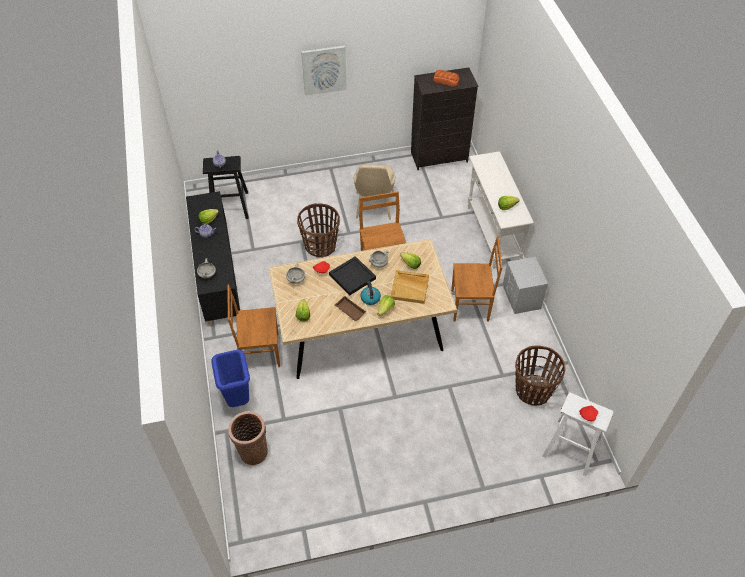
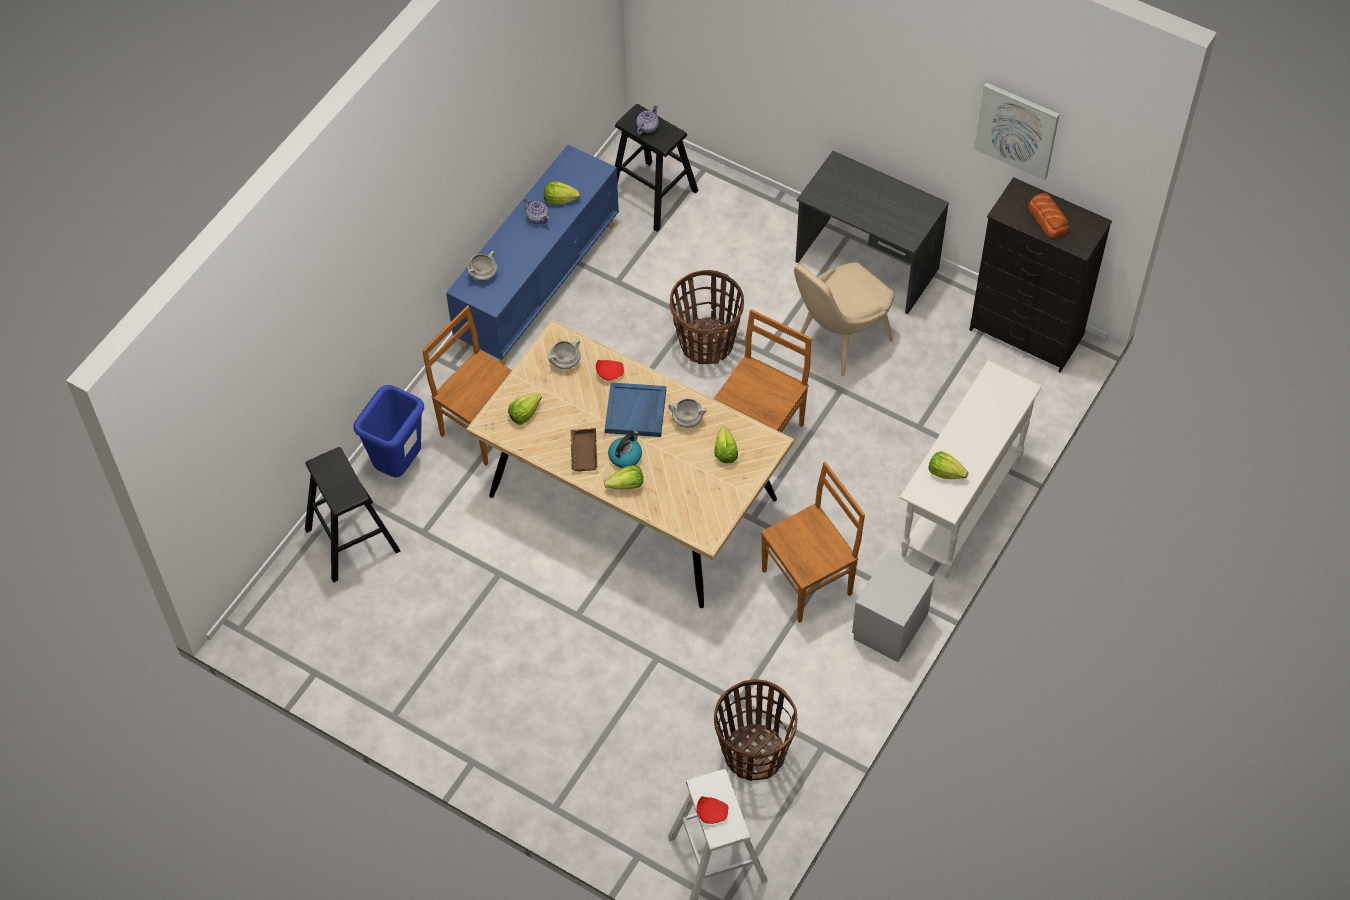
camera: 45 degrees right, 5 degrees up
black cabinet [186,191,240,326] -> blue cabinet [446,145,619,365]
basket [228,411,268,465] -> black stool [305,447,401,583]
picture [301,45,347,96] -> picture moved to [974,82,1060,180]
black tray [329,256,376,296] -> blue tray [605,382,666,437]
beige tray [391,270,429,304] -> none
brown chair [451,236,502,322] -> brown chair turned 75 degrees counterclockwise [761,462,865,623]
none -> grey desk [796,151,949,314]

